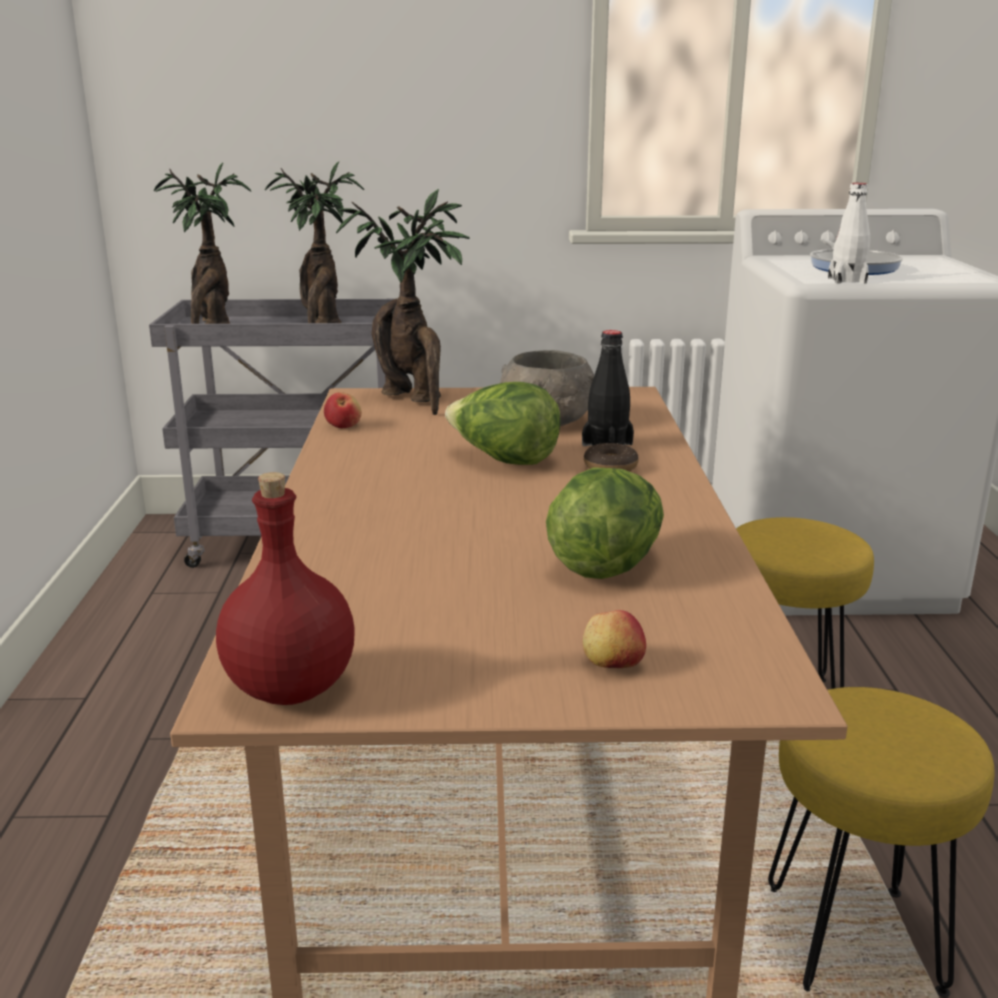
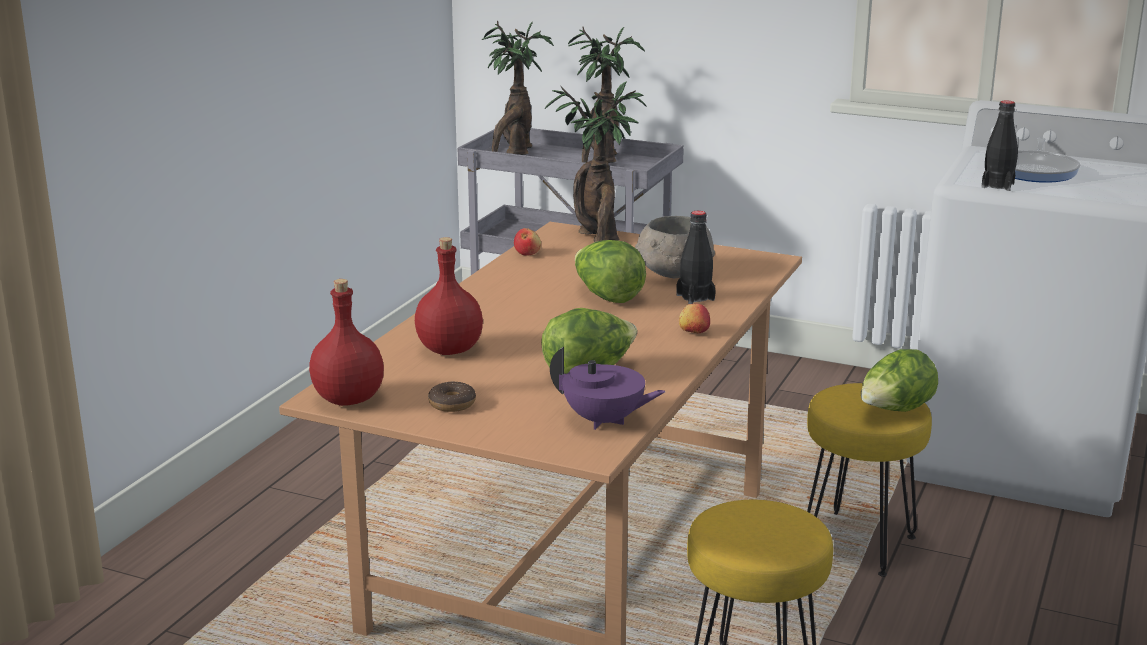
camera: 25 degrees right, 0 degrees up
apple [583,610,646,668] -> apple moved to [679,304,710,333]
donut [584,443,639,472] -> donut moved to [428,382,476,412]
white bottle [828,183,870,284] -> black bottle [982,100,1018,191]
none -> red bottle [415,237,483,355]
none -> purple teapot [550,347,665,430]
none -> lettuce [861,349,938,412]

